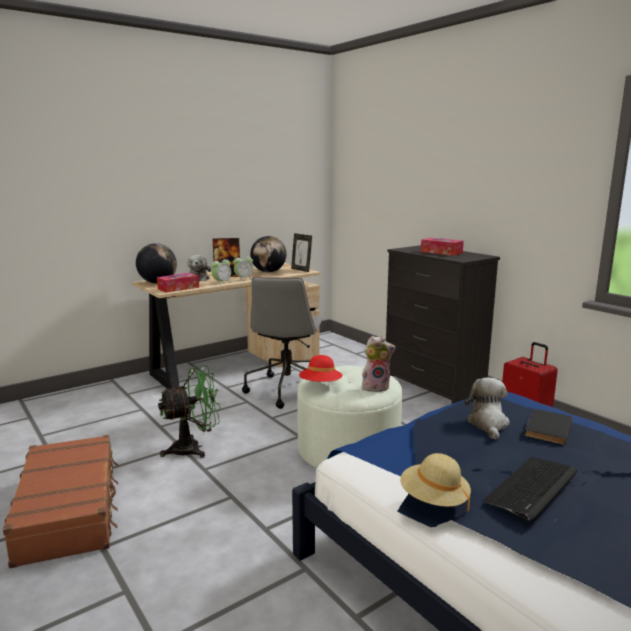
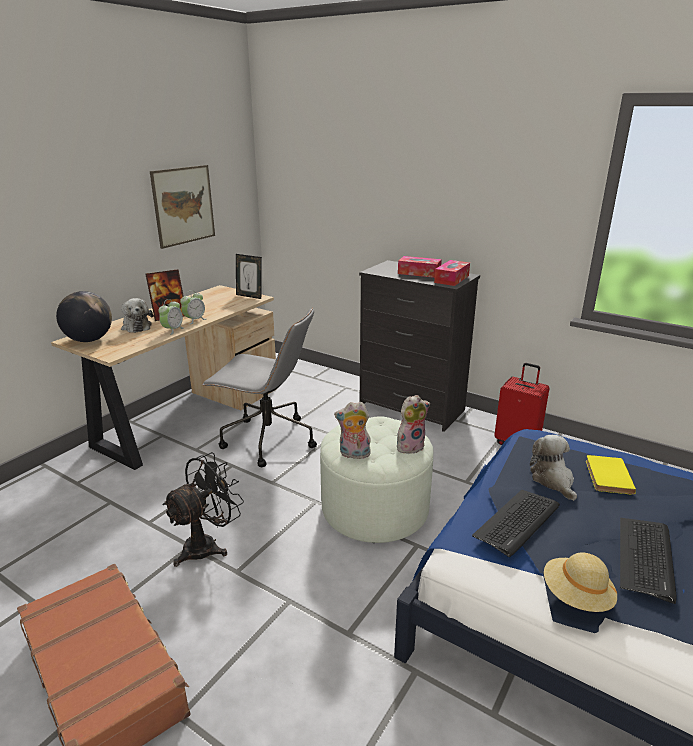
camera: 20 degrees left, 10 degrees up
tissue box [157,273,199,293] -> tissue box moved to [434,260,470,286]
green fan [158,366,221,458] -> black fan [162,452,244,567]
grey office chair [242,277,323,409] -> grey office chair turned 60 degrees counterclockwise [202,308,317,467]
globe [250,236,286,273] -> none
red hat [299,355,342,382] -> plush toy [334,402,371,459]
black book [525,409,573,445] -> yellow book [586,455,636,495]
none -> picture [150,165,215,249]
none -> keyboard [472,490,560,557]

